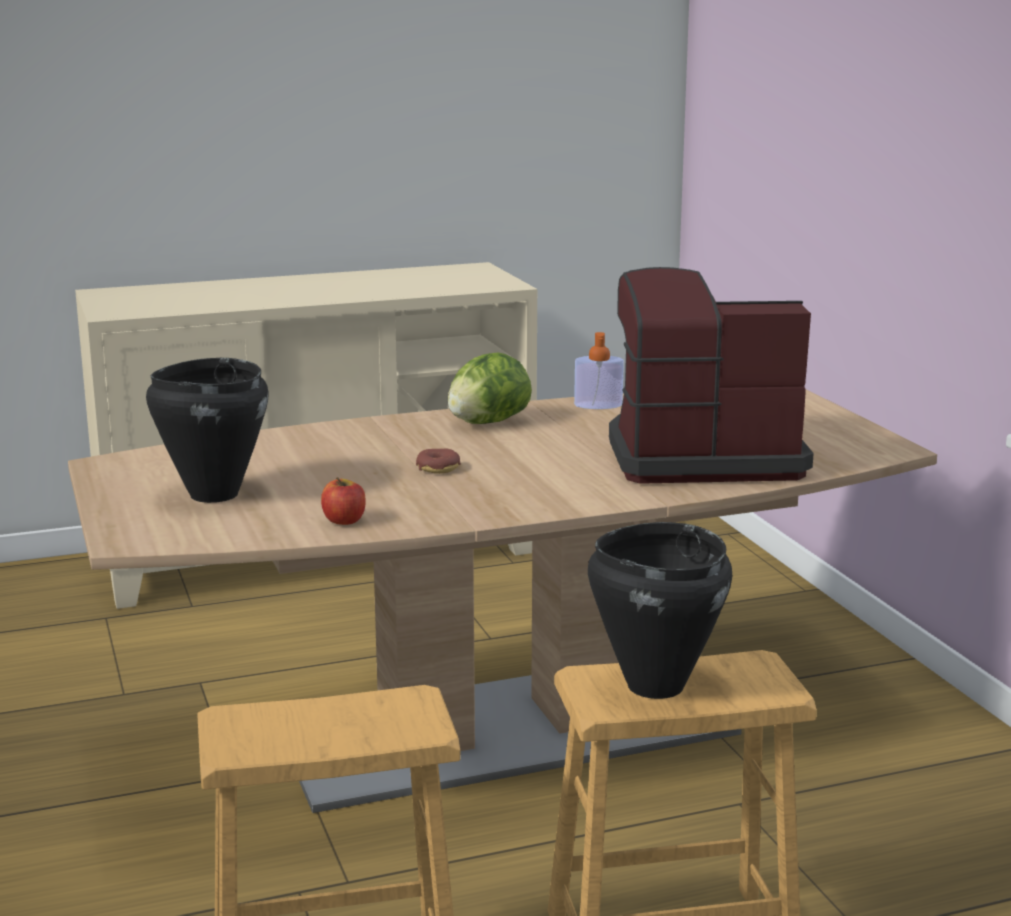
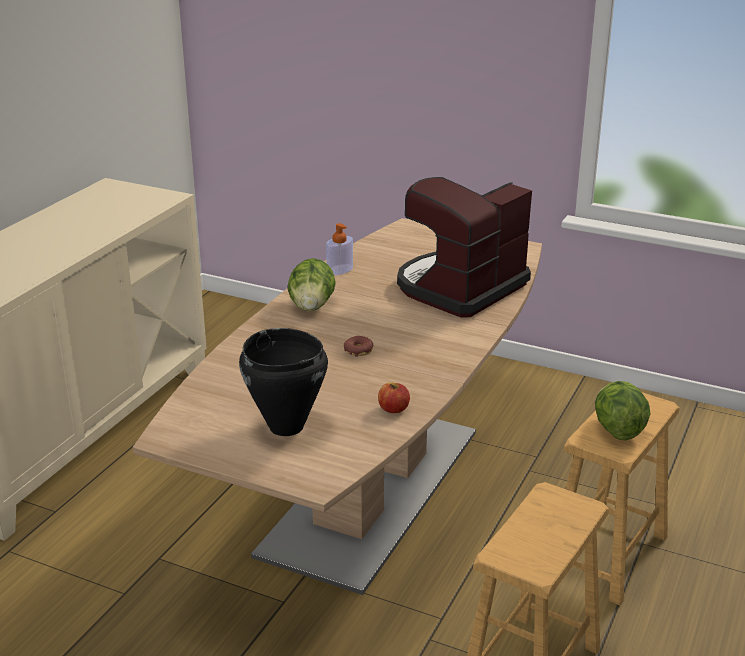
camera: 45 degrees left, 10 degrees up
black cooking pot [588,522,732,699] -> lettuce [595,381,650,440]

